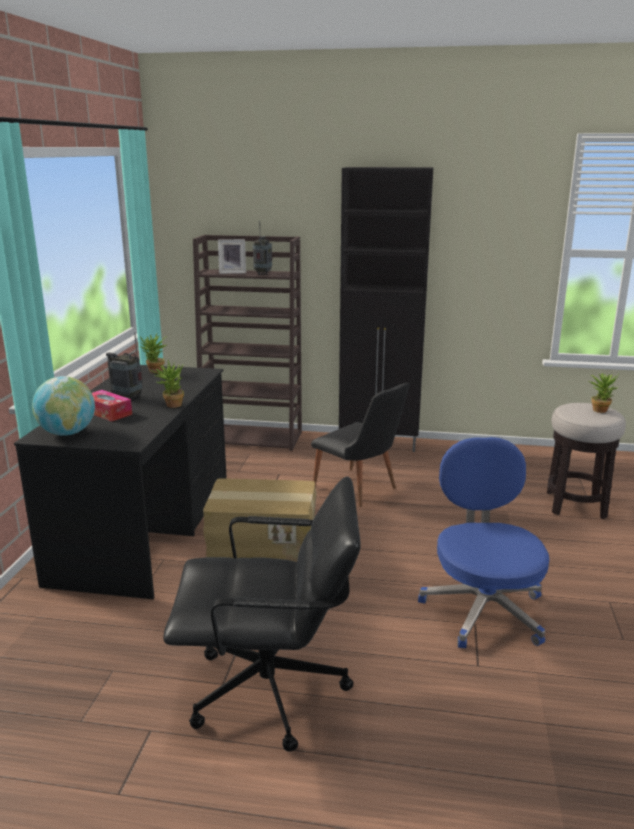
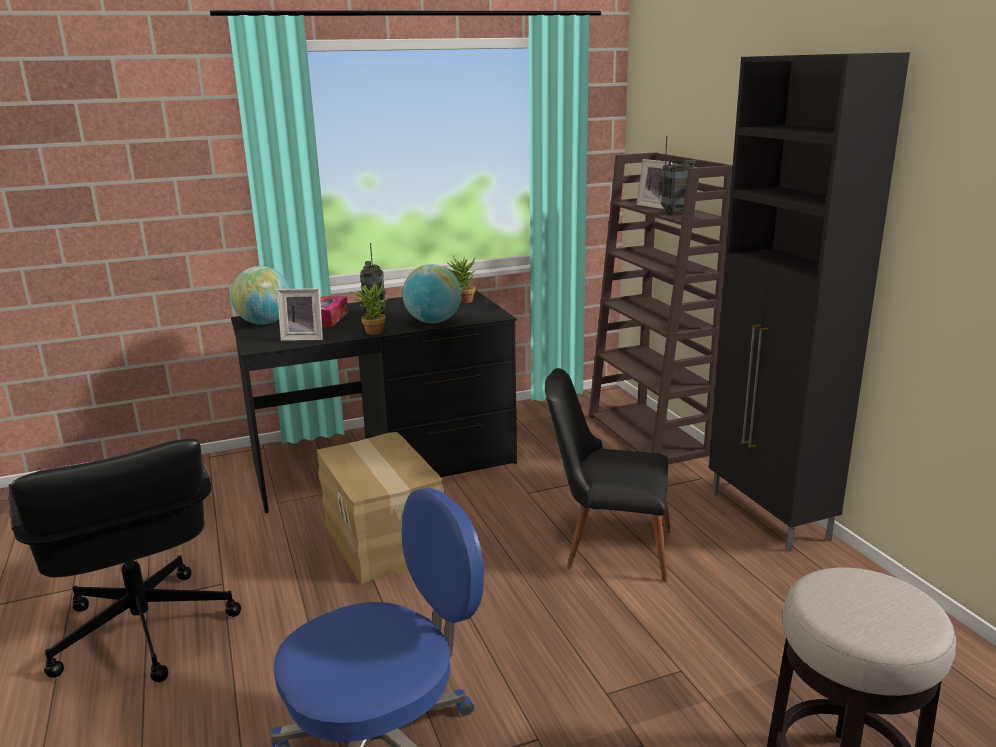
camera: 60 degrees right, 0 degrees up
black chair [311,383,410,507] -> black chair turned 90 degrees clockwise [545,368,671,582]
potted plant [589,373,619,413] -> none
none -> picture frame [277,288,323,341]
none -> globe [402,264,461,323]

